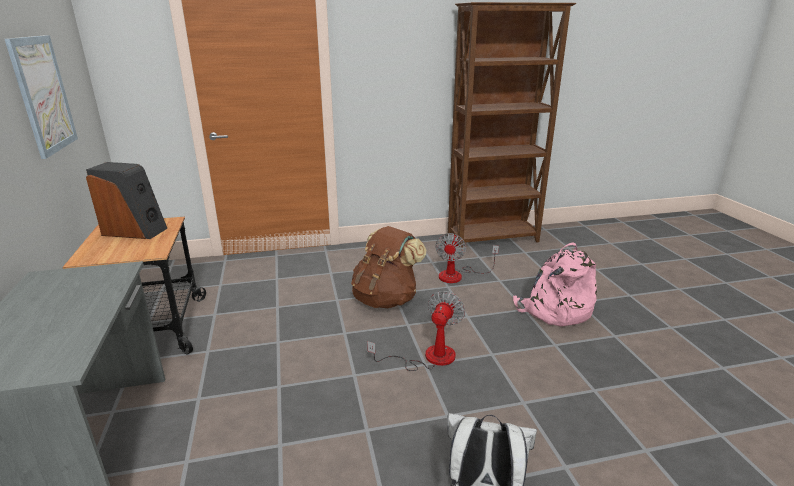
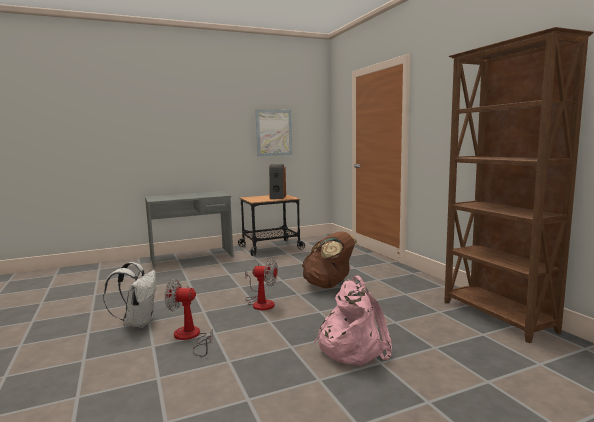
camera: 80 degrees right, 15 degrees down
fan [435,233,499,283] -> fan moved to [165,279,213,357]

